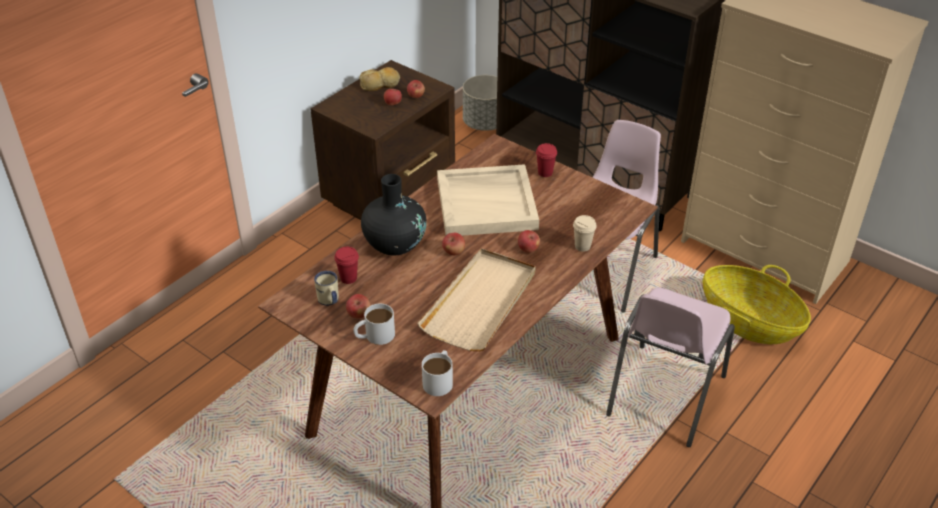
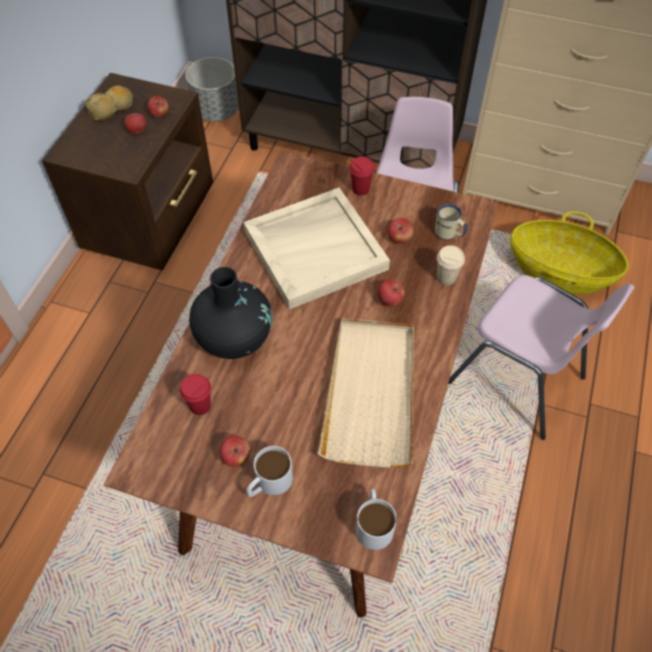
camera: 20 degrees left, 15 degrees up
beige mug [314,271,339,306] -> beige mug moved to [435,203,468,240]
apple [442,233,465,255] -> apple moved to [388,218,413,244]
pink chair [606,287,735,447] -> pink chair turned 60 degrees counterclockwise [448,275,635,440]

